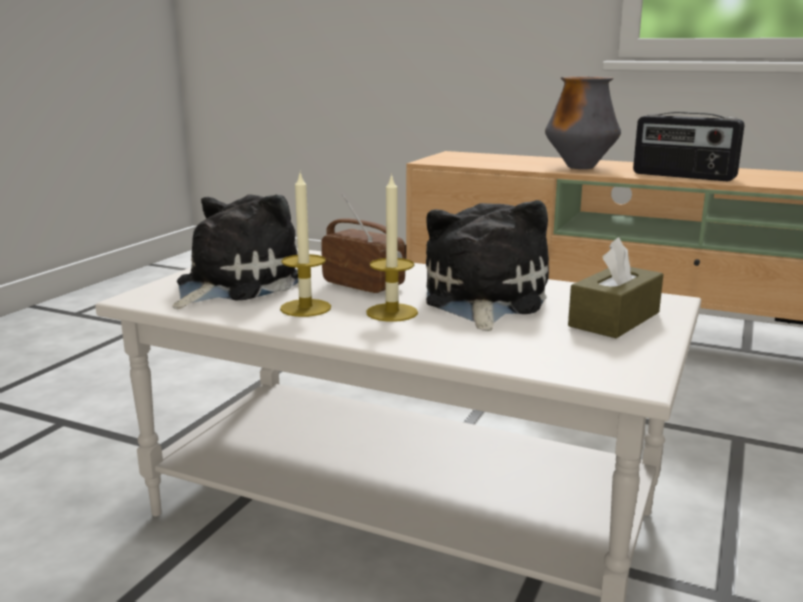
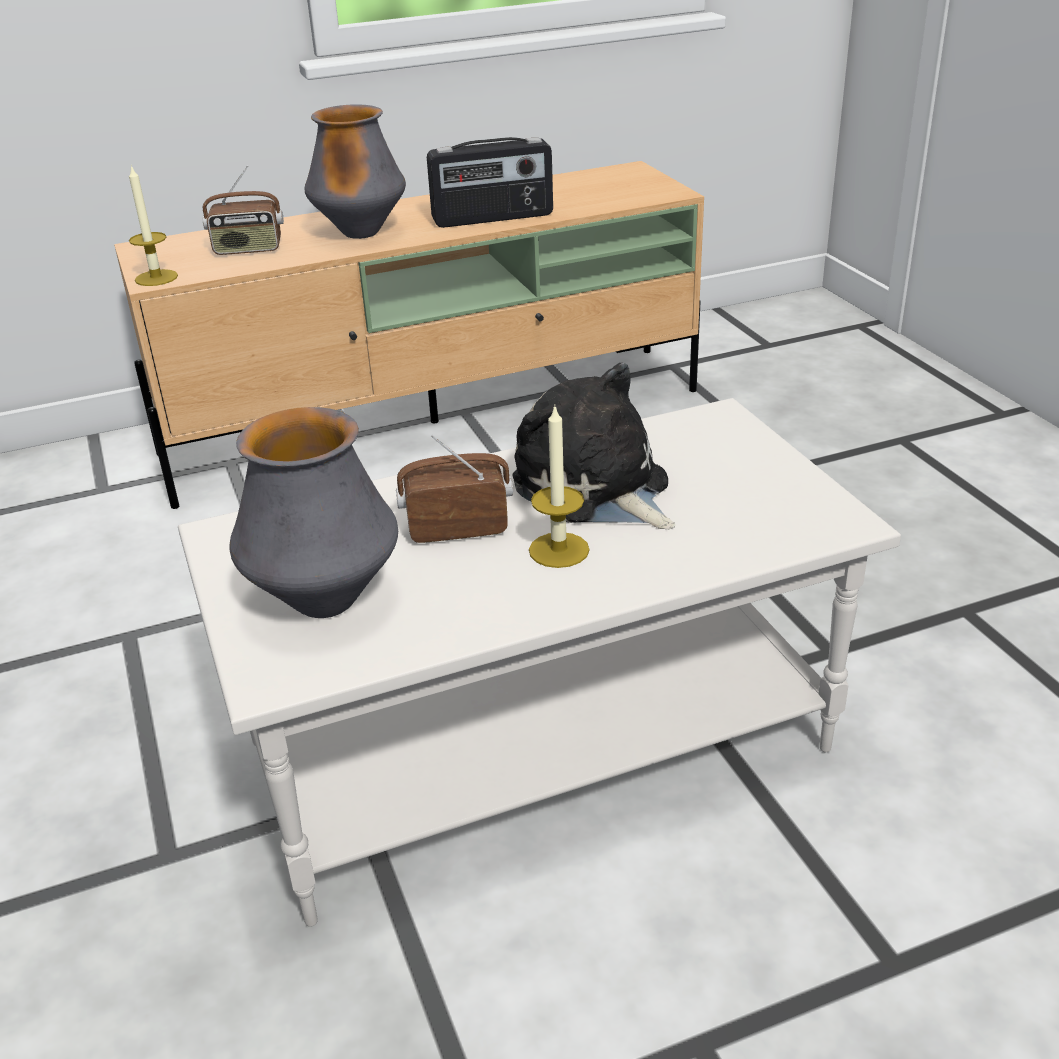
camera: 45 degrees left, 15 degrees up
plush toy [172,194,298,309] -> vase [229,407,398,618]
candle [280,171,331,317] -> candle moved to [129,164,178,286]
brown tissue box [568,237,663,338] -> none
none -> radio [203,165,284,255]

